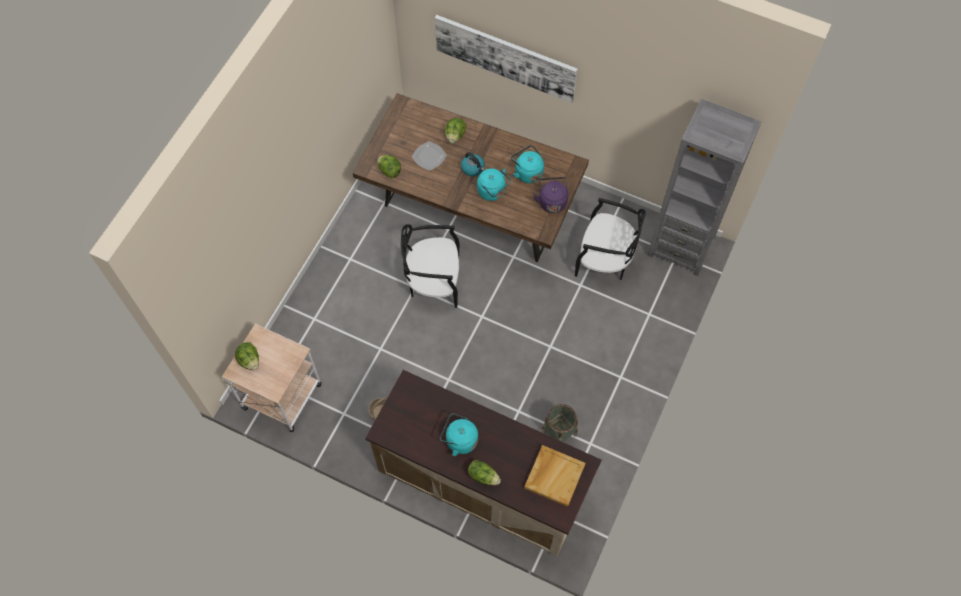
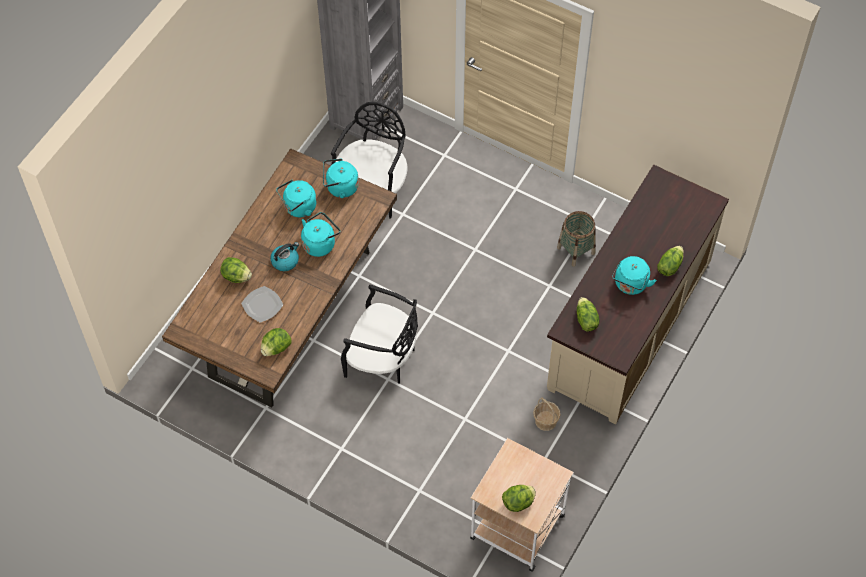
camera: 85 degrees left, 5 degrees down
black chair [401,224,460,308] -> black chair turned 75 degrees counterclockwise [341,284,418,384]
picture [435,15,578,103] -> none
beige tray [524,445,586,507] -> none
purple kettle [533,177,568,213] -> turquoise kettle [323,158,359,198]
none -> lettuce [577,297,599,332]

